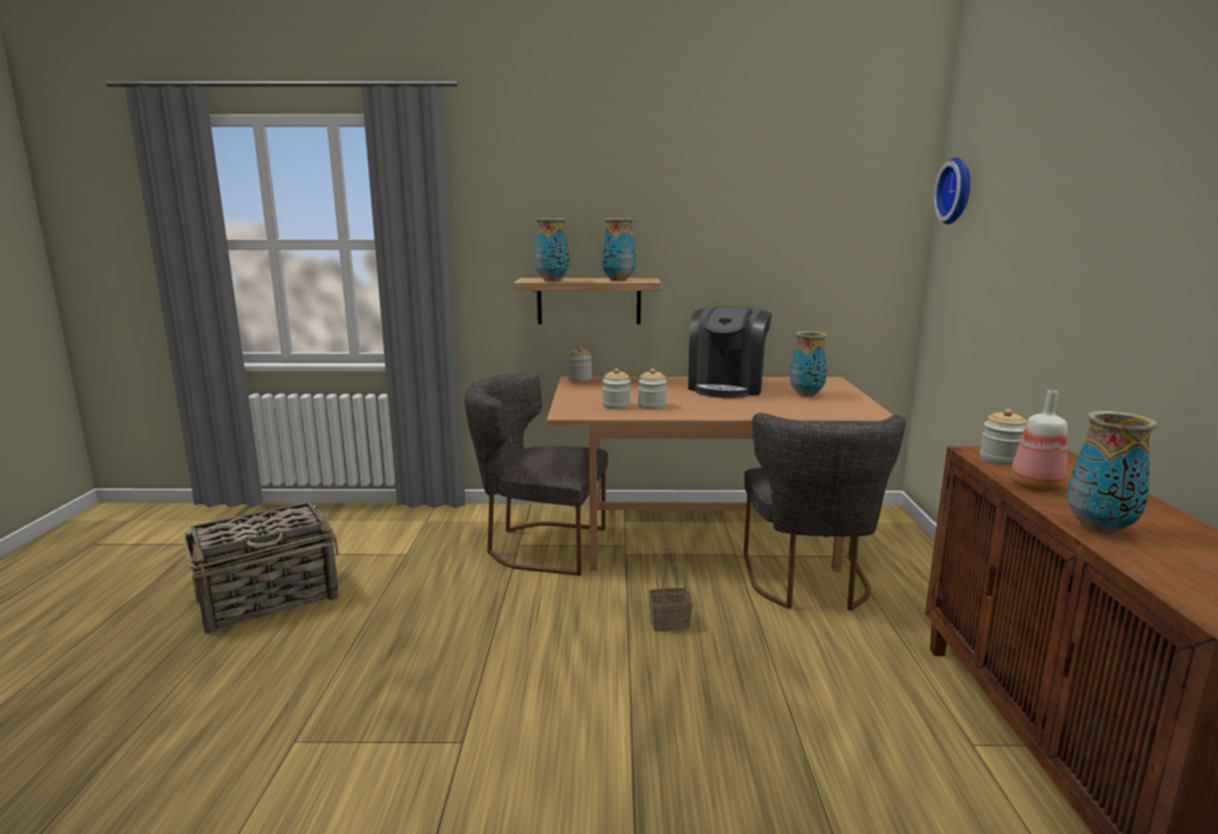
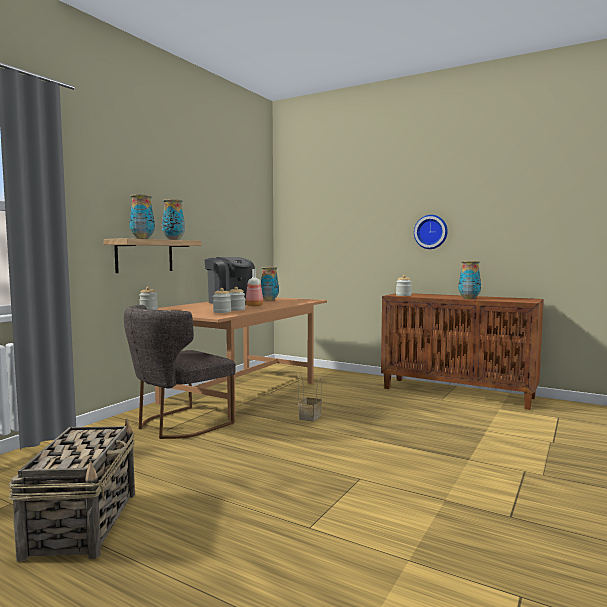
camera: 60 degrees left, 10 degrees down
grey chair [744,413,906,611] -> none
wall clock [933,158,970,224] -> wall clock moved to [414,215,448,249]
bottle [1010,390,1067,492] -> bottle moved to [245,269,263,306]

